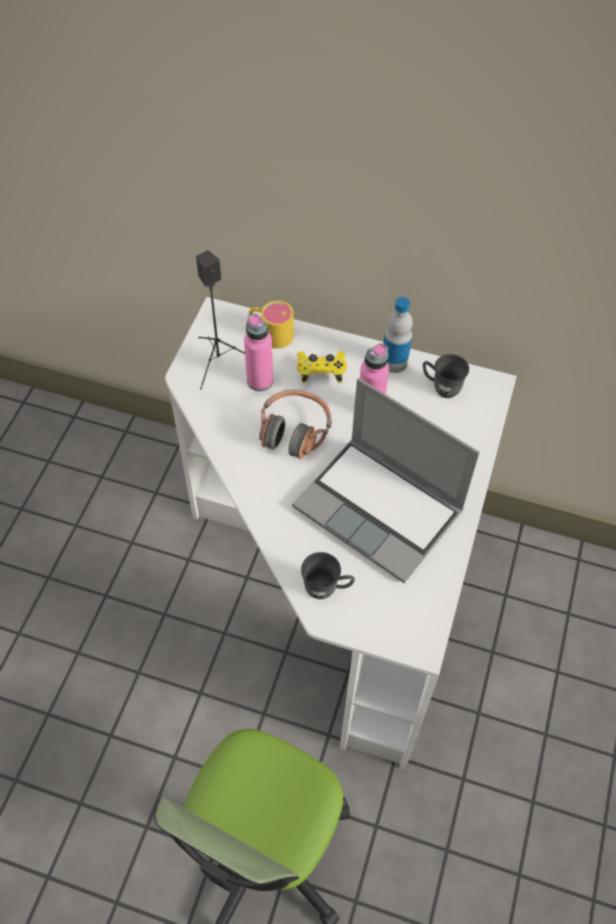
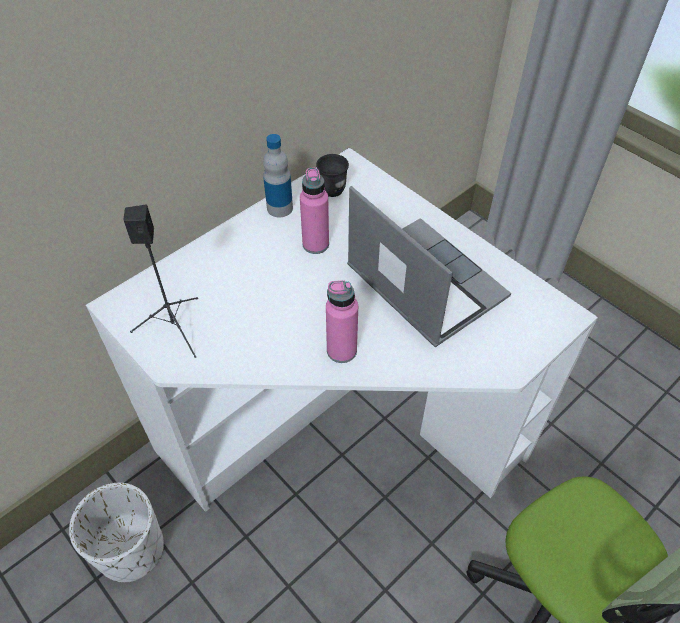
camera: 60 degrees left, 5 degrees down
pink bottle [244,313,273,391] -> pink bottle moved to [326,280,358,363]
yellow mug [249,301,294,349] -> none
headphones [259,389,332,459] -> none
laptop [292,378,480,583] -> laptop turned 105 degrees counterclockwise [347,186,511,347]
yellow game controller [297,351,347,383] -> none
grey mug [301,552,355,599] -> none
none -> white planter [69,483,164,583]

